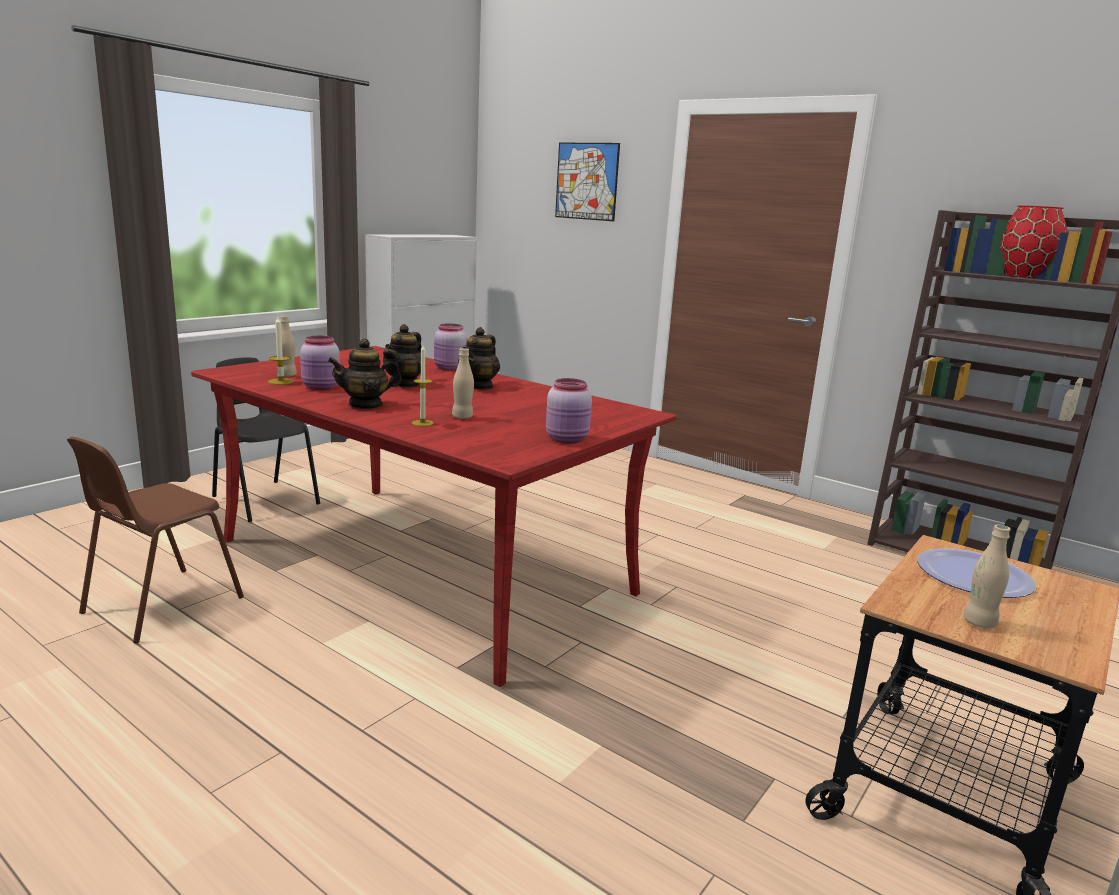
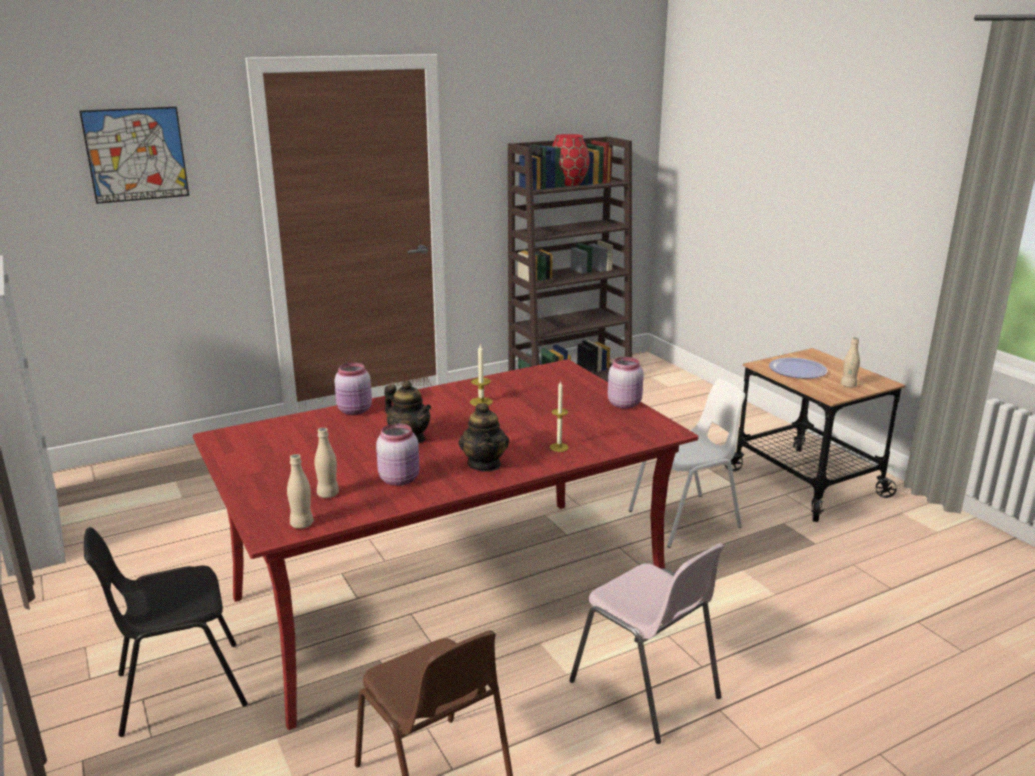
camera: 65 degrees left, 5 degrees up
candle [268,317,294,385] -> candle moved to [470,344,493,406]
beige bottle [452,348,474,419] -> beige bottle moved to [287,454,314,529]
teapot [458,327,500,390] -> none
none -> pink chair [569,543,725,744]
none -> white chair [628,379,745,548]

